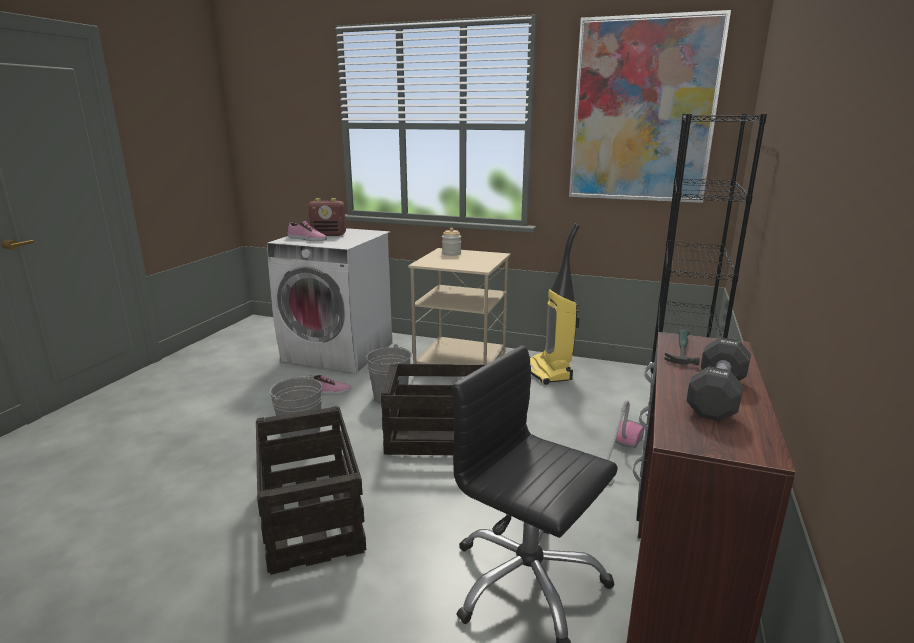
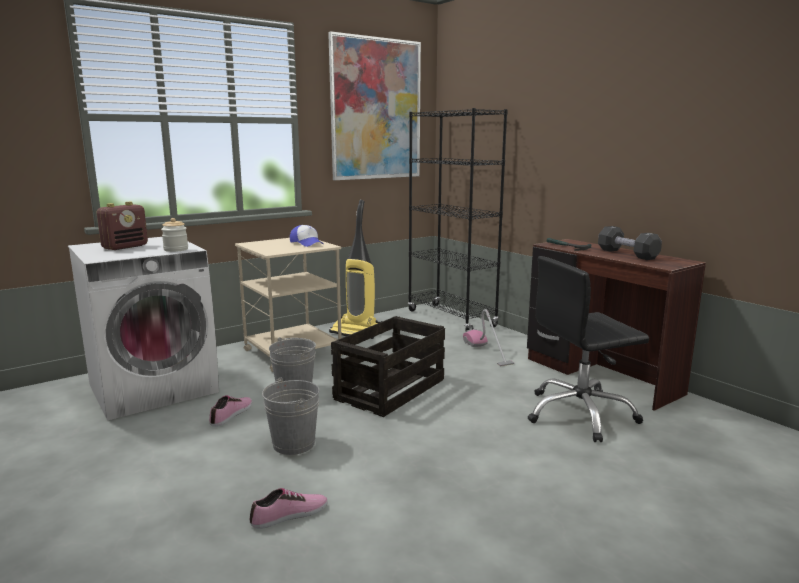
camera: 55 degrees left, 5 degrees down
crate [256,406,366,575] -> none
shoe [288,221,327,241] -> shoe moved to [250,488,327,529]
jar [442,228,461,256] -> jar moved to [161,218,188,252]
none -> cap [290,225,323,247]

